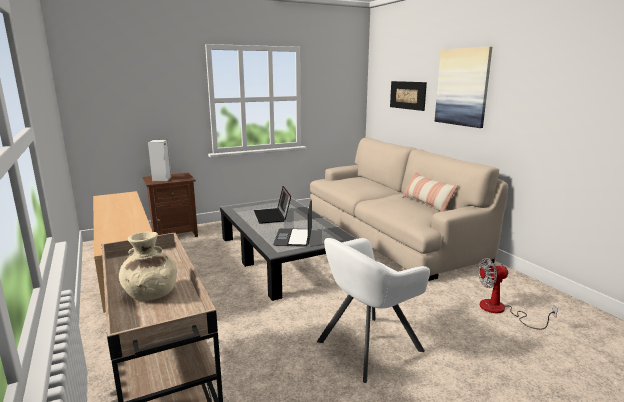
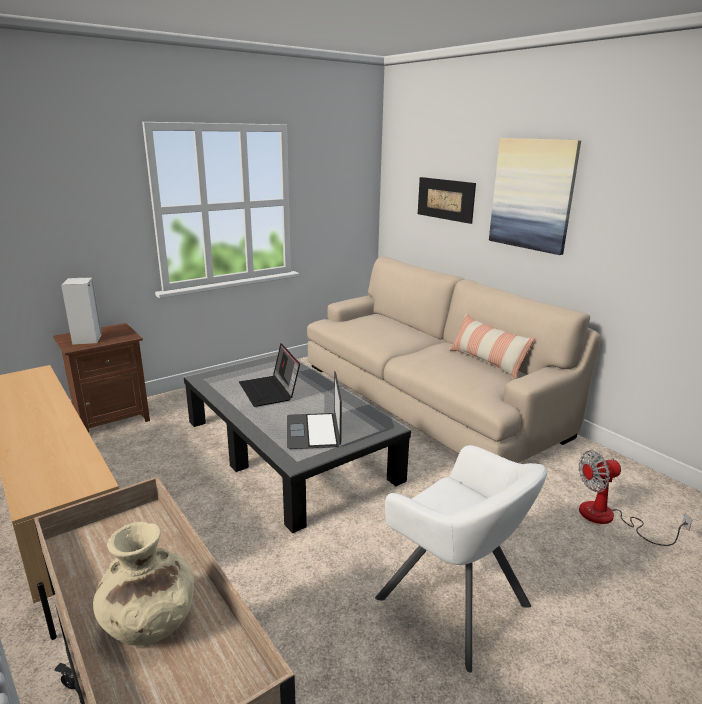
camera: 10 degrees left, 5 degrees up
white armchair [317,238,430,383] -> white armchair turned 90 degrees counterclockwise [375,445,547,672]

